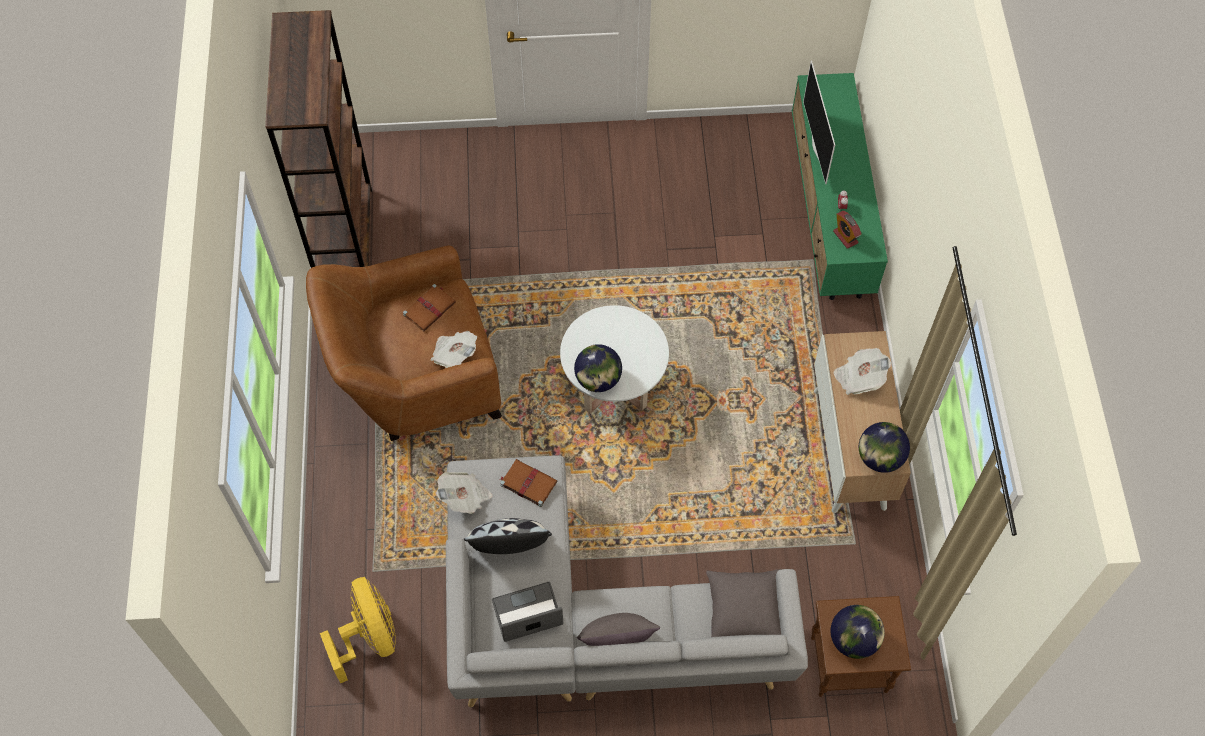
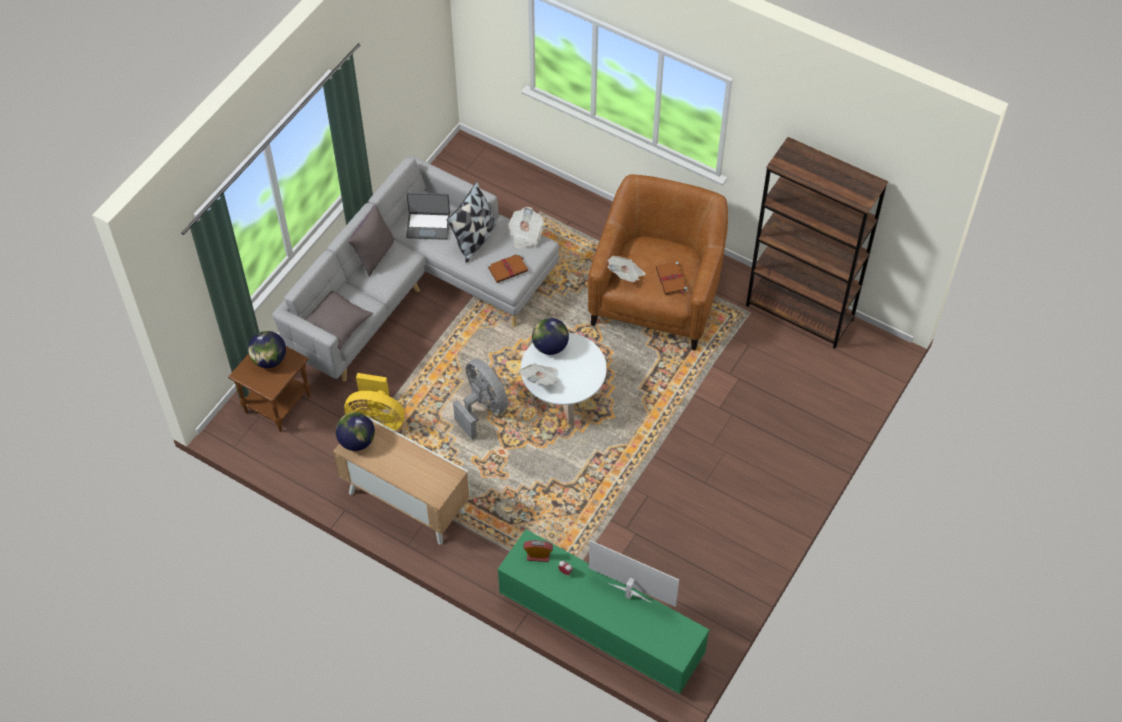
camera: 125 degrees right, 5 degrees down
yellow fan [320,577,396,683] -> yellow fan moved to [345,373,405,430]
laptop [492,582,563,642] -> laptop turned 75 degrees clockwise [406,192,450,240]
newspaper [833,348,891,395] -> newspaper moved to [520,363,558,385]
none -> grey fan [453,358,508,439]

